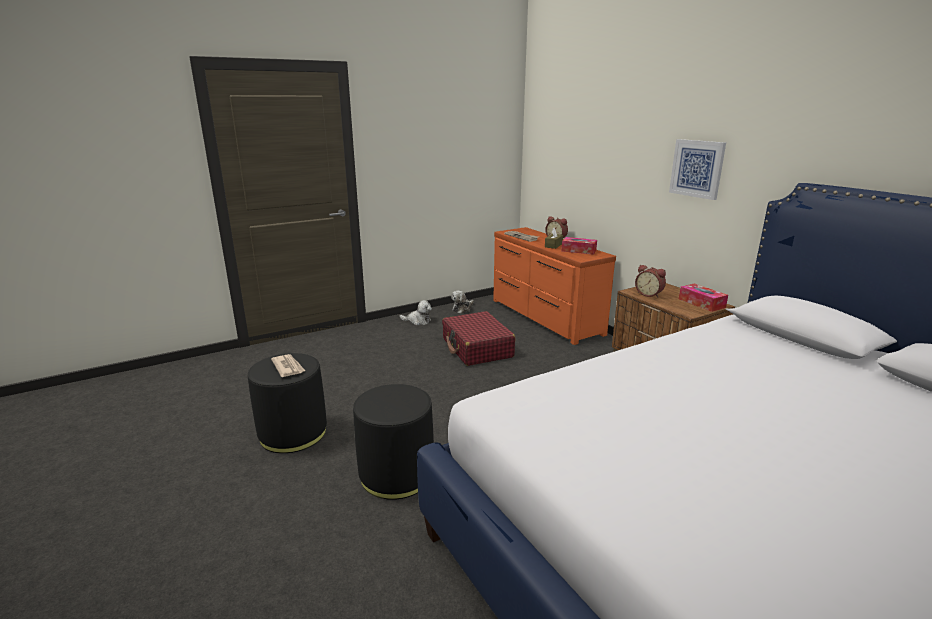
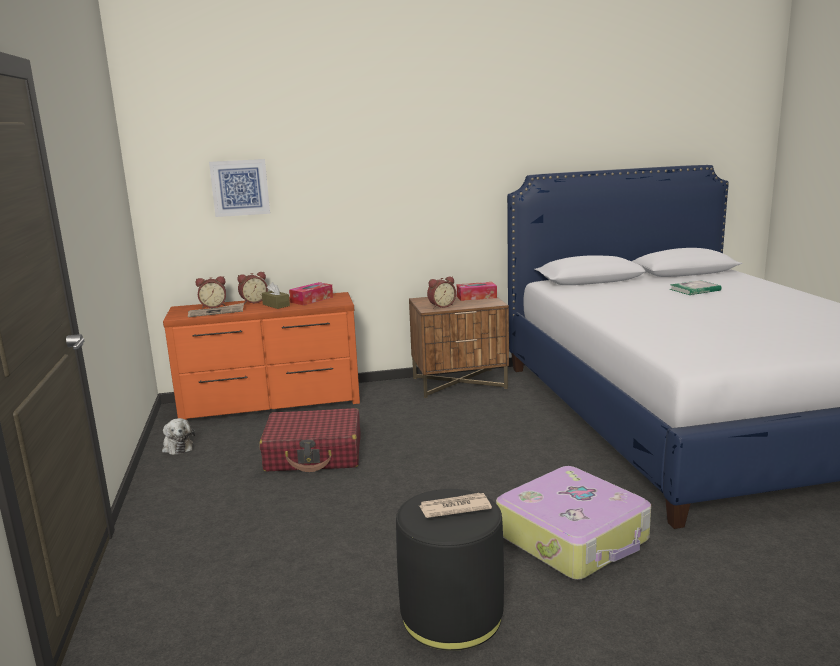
camera: 70 degrees left, 5 degrees down
black ottoman [353,384,434,500] -> suitcase [496,466,651,580]
plush toy [400,300,432,325] -> none
picture [669,139,726,200] -> picture moved to [209,159,270,217]
none -> alarm clock [196,276,226,308]
none -> book [670,280,721,295]

